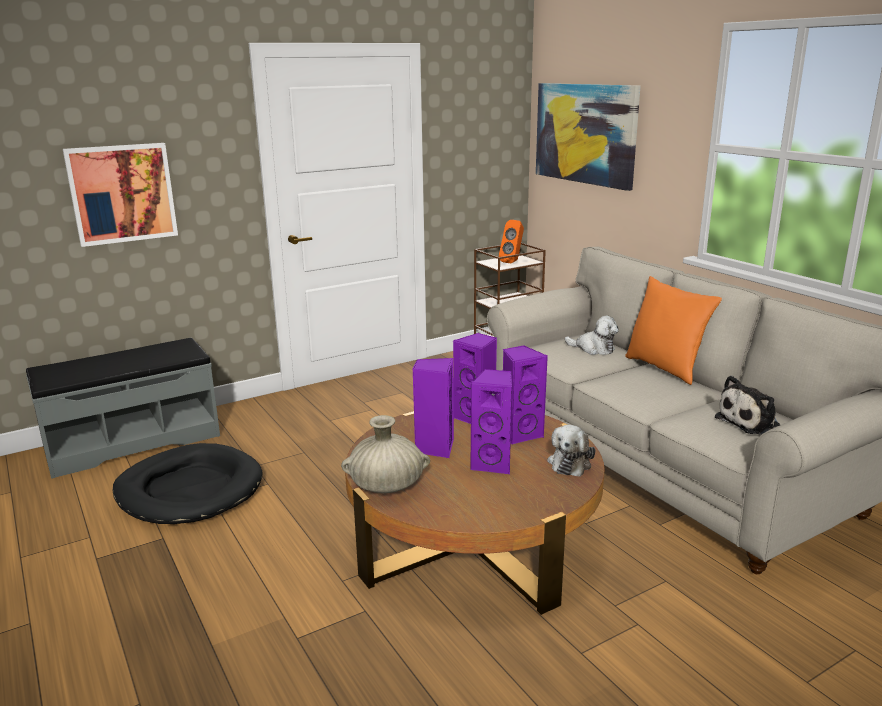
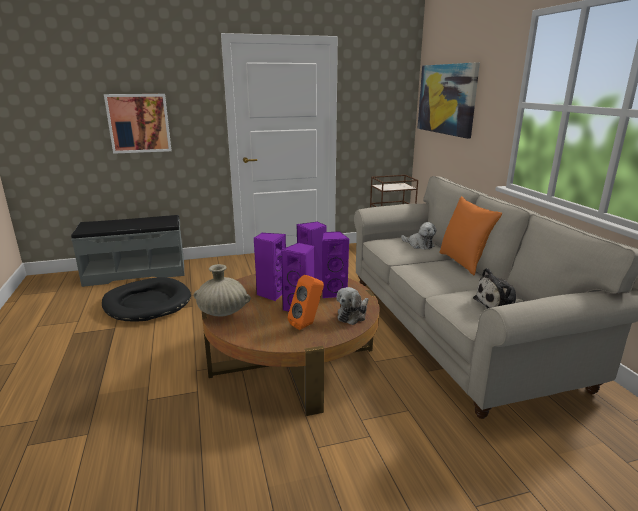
camera: 15 degrees right, 0 degrees up
orange speaker [499,220,524,263] -> orange speaker moved to [288,275,324,330]

